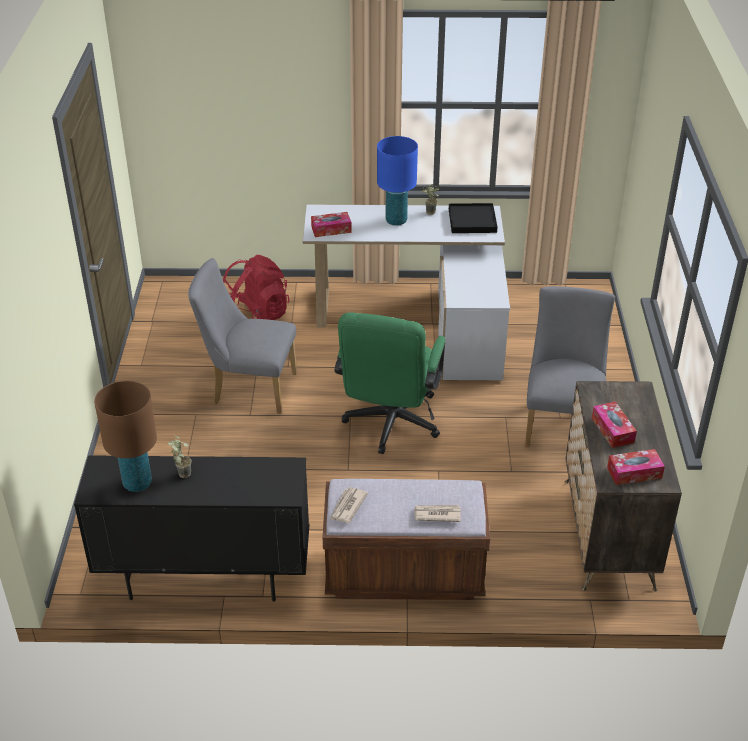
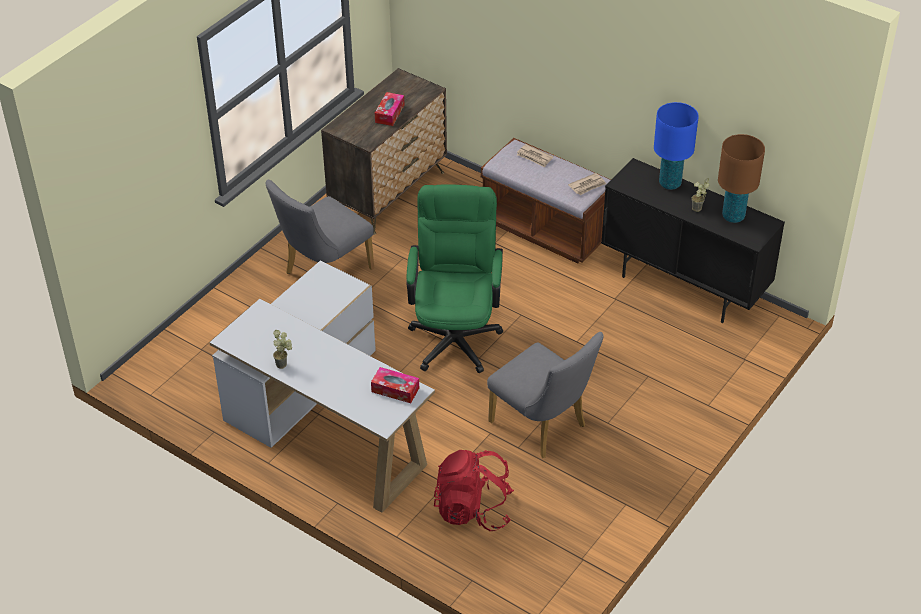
camera: 145 degrees left, 5 degrees up
green office chair [334,312,446,454] -> green office chair turned 45 degrees counterclockwise [406,184,503,373]
blue table lamp [377,136,418,226] -> blue table lamp moved to [654,102,699,190]
black tray [449,203,497,233] -> none
tissue box [607,449,665,485] -> none

